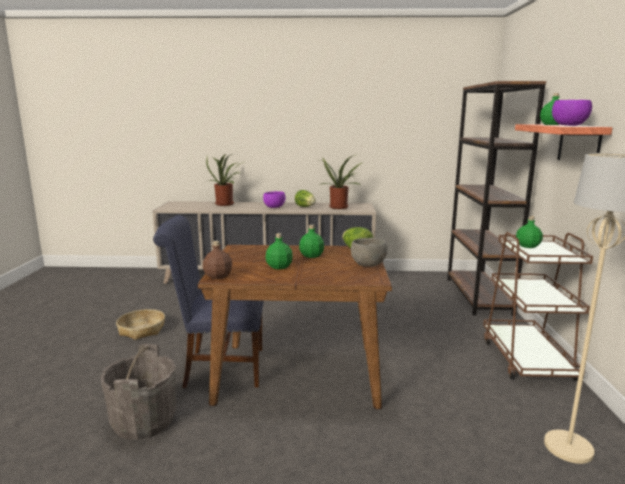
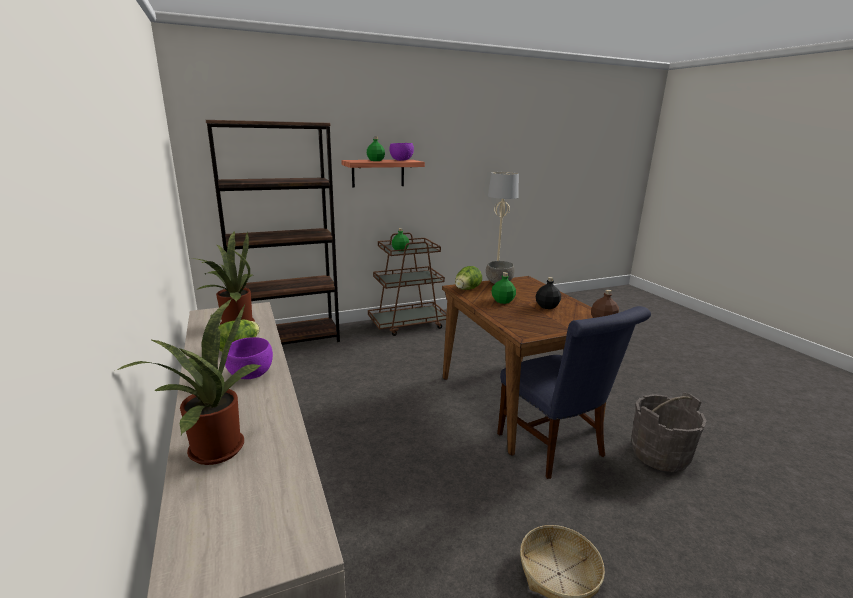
camera: 115 degrees left, 5 degrees up
green bottle [266,233,293,269] -> black bottle [536,277,561,309]

